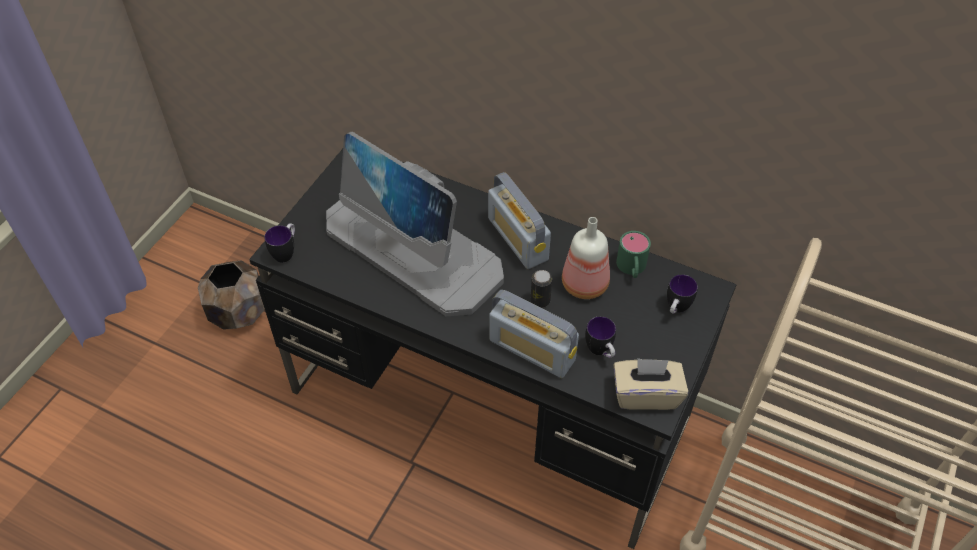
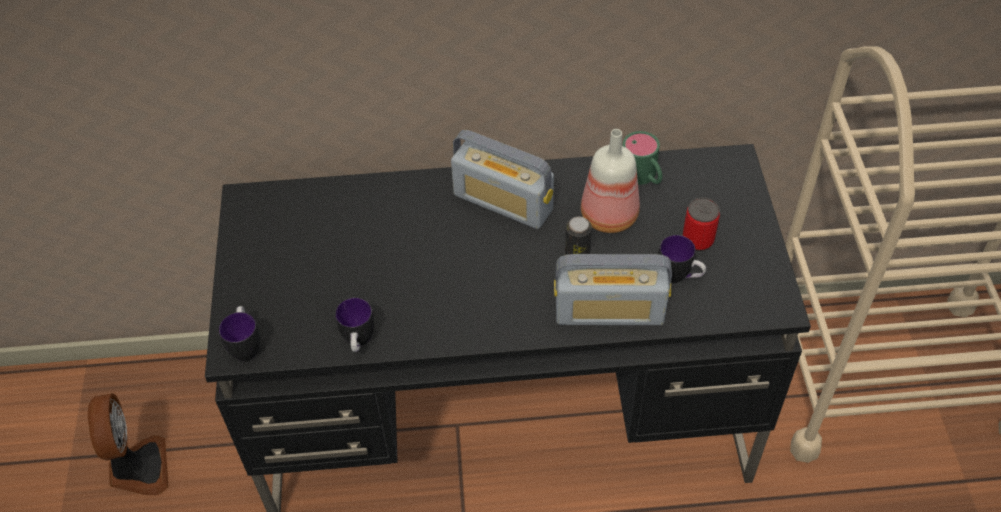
camera: 30 degrees left, 0 degrees up
brown planter [198,260,264,330] -> fan [88,393,169,495]
monitor [326,132,504,316] -> none
beige tissue box [614,358,688,410] -> none
mug [667,275,698,314] -> mug moved to [335,298,374,352]
none -> can [682,197,720,251]

